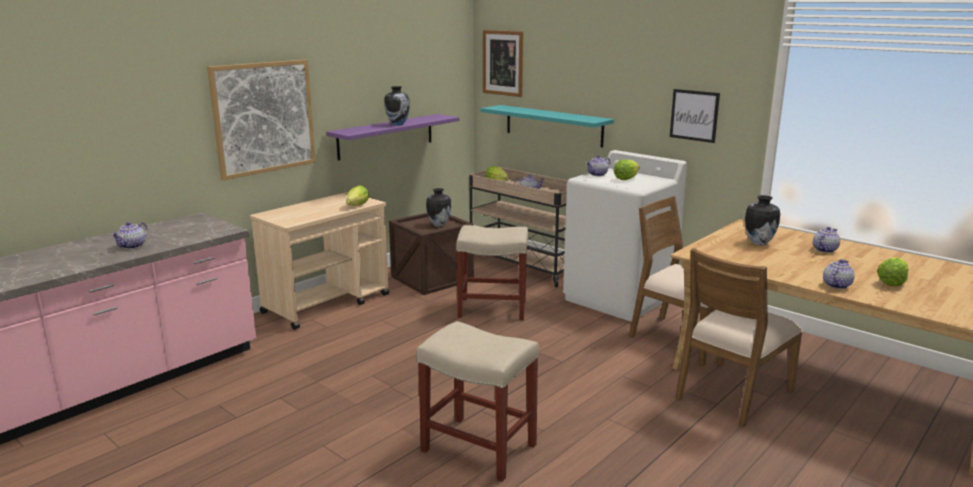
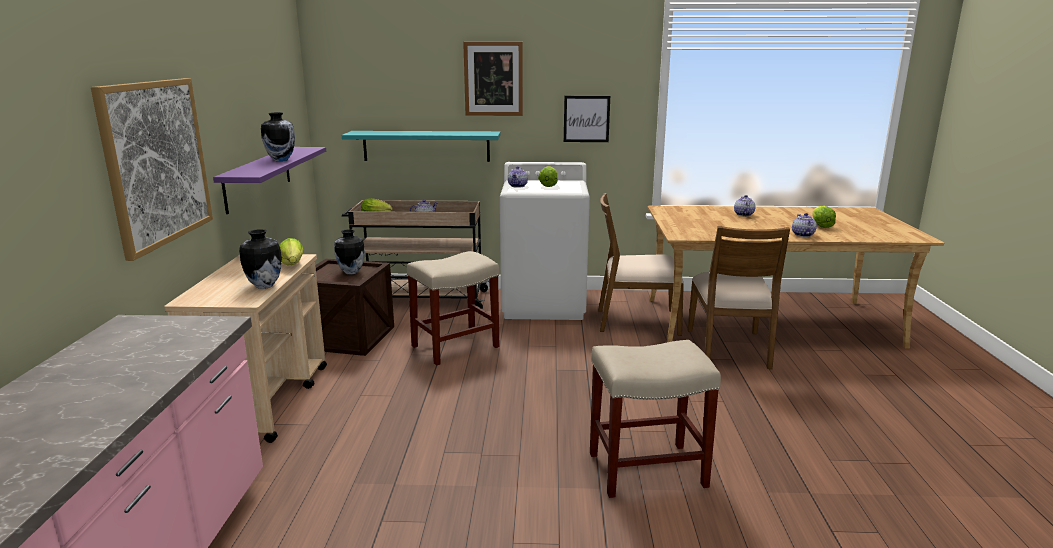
camera: 40 degrees left, 0 degrees up
teapot [111,222,148,249] -> none
picture [483,30,523,97] -> picture moved to [463,42,523,116]
vase [745,195,780,245] -> vase moved to [239,229,282,289]

